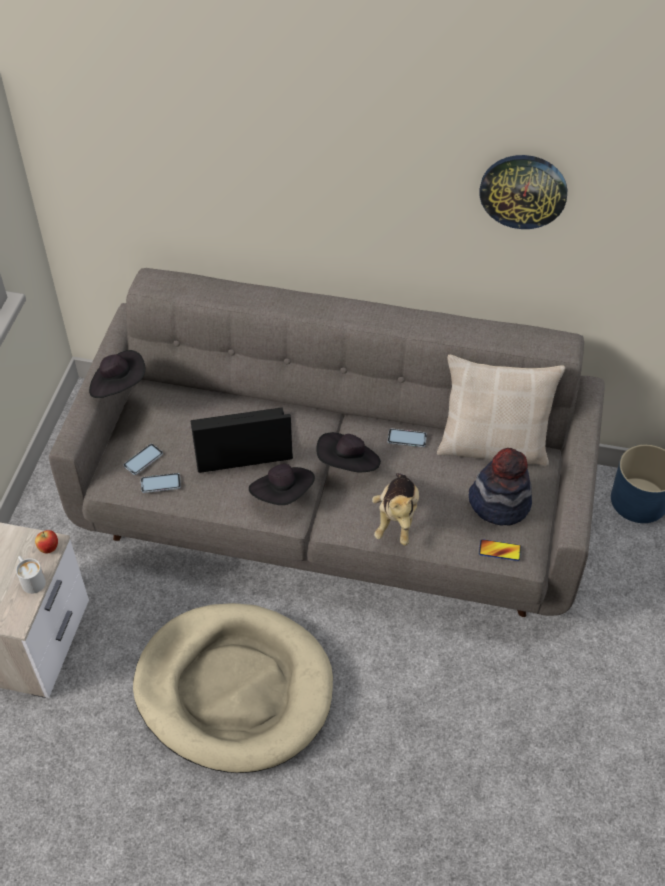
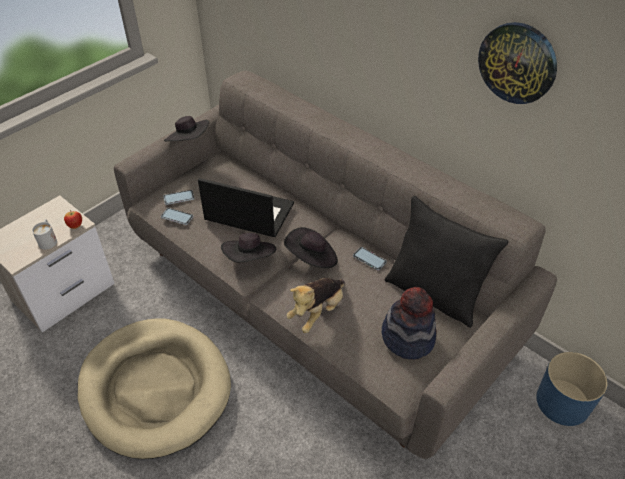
camera: 30 degrees right, 5 degrees down
beige pillow [437,355,565,466] -> black pillow [385,196,509,328]
phone [479,539,521,561] -> none

